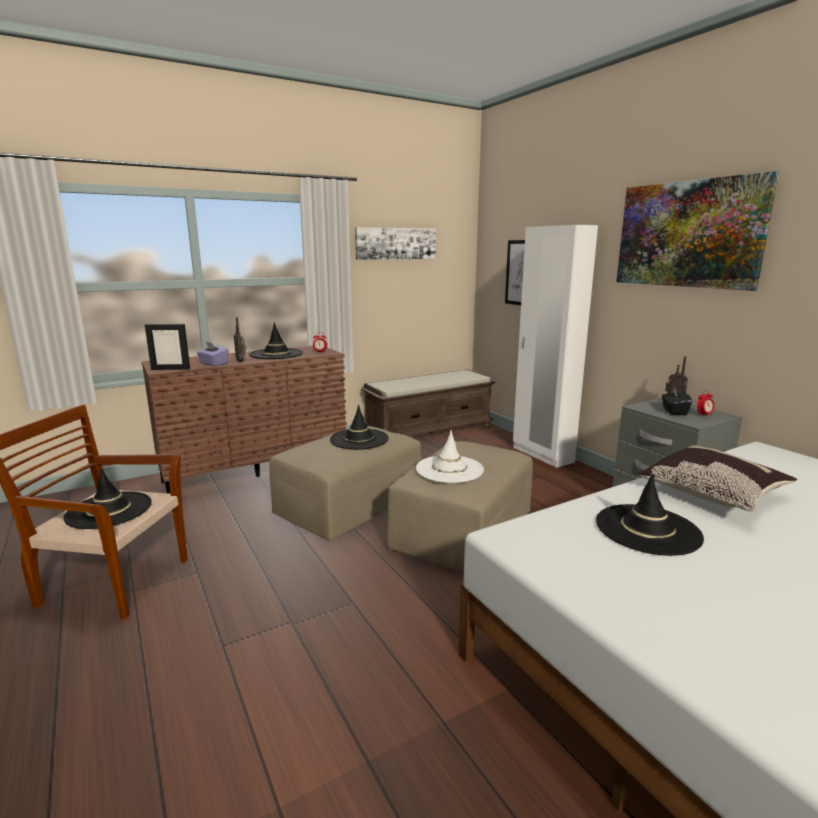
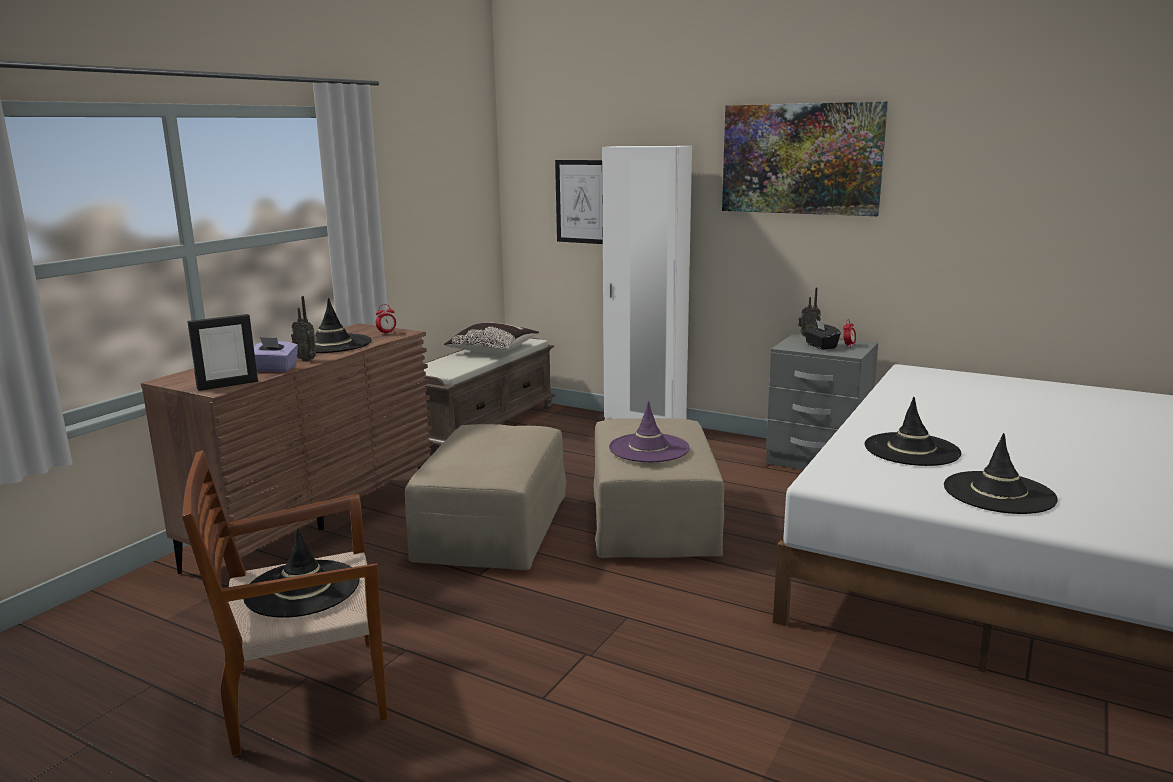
camera: 30 degrees left, 0 degrees up
black hat [330,405,389,450] -> black hat moved to [944,433,1058,514]
picture [355,227,436,260] -> none
white hat [416,430,484,483] -> purple hat [609,401,690,462]
pillow [638,445,797,511] -> pillow moved to [444,322,539,353]

